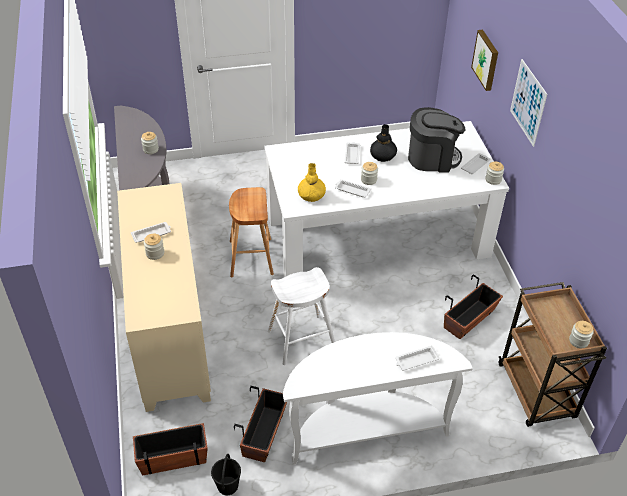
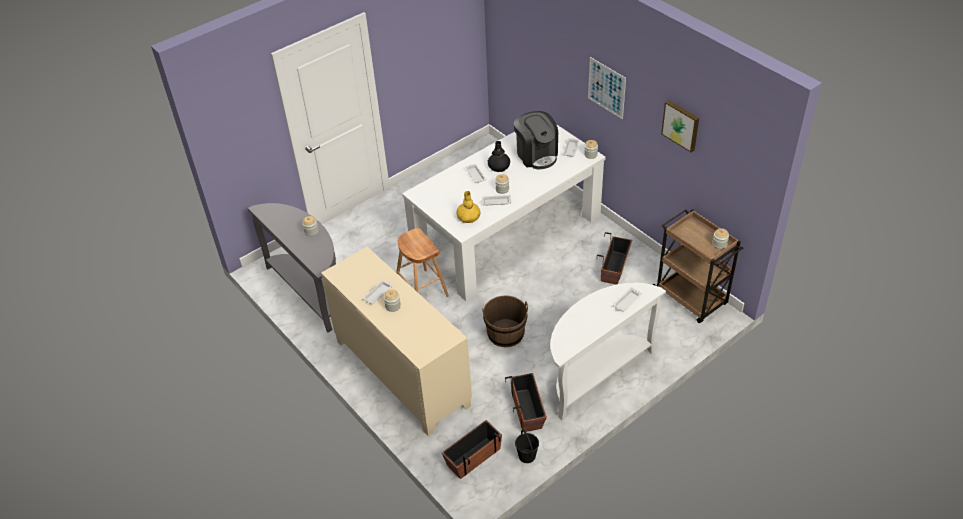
camera: 25 degrees left, 0 degrees up
white stool [268,267,335,365] -> brown bucket [482,296,528,347]
coffee machine [408,107,465,173] -> coffee machine turned 90 degrees clockwise [514,111,558,169]
picture [471,30,498,91] -> picture moved to [661,100,699,153]

